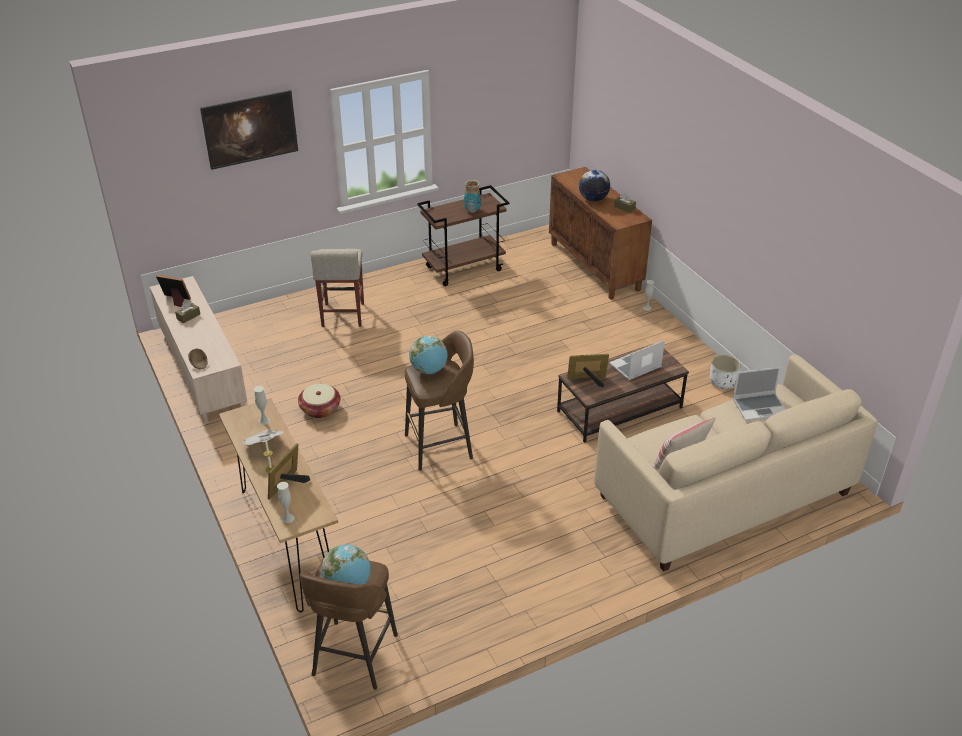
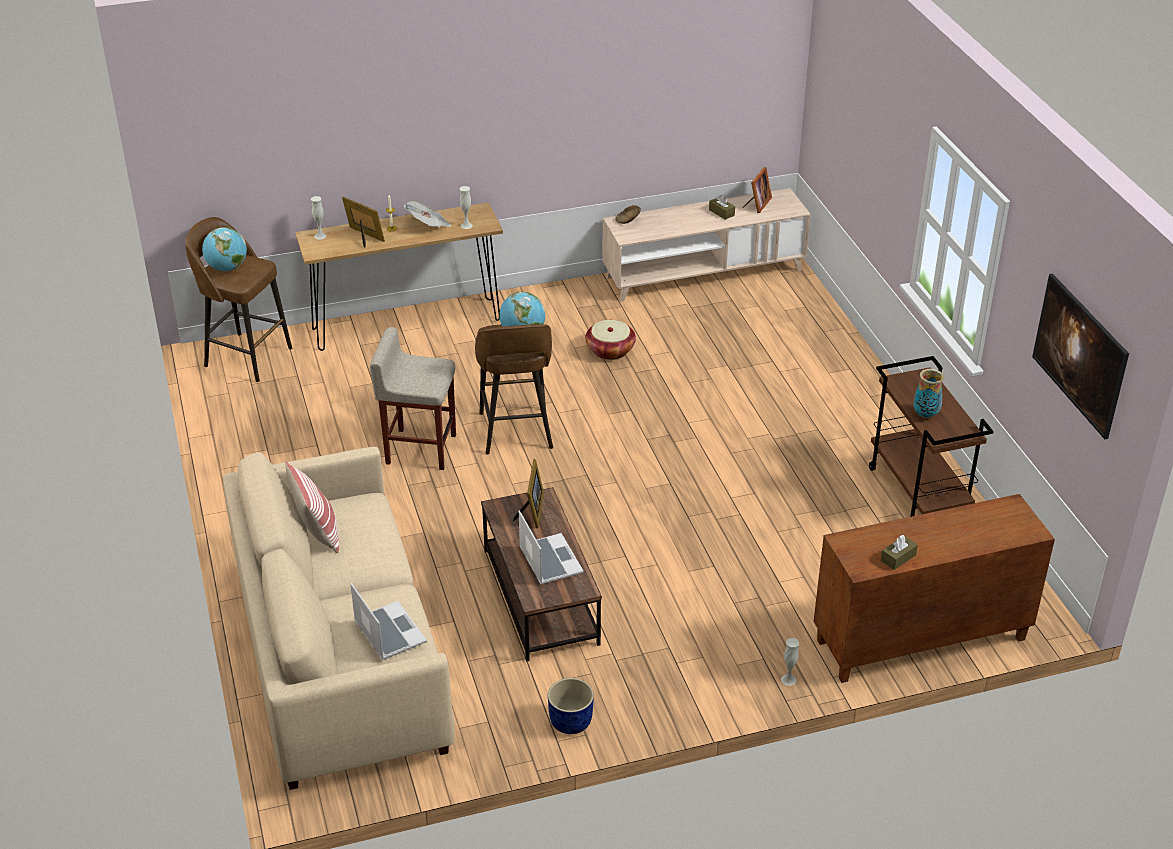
camera: 100 degrees right, 0 degrees up
picture [200,90,298,170] -> picture moved to [1032,273,1129,439]
beige stool [311,249,364,327] -> beige stool moved to [370,327,456,470]
globe [579,170,610,201] -> none
white planter [710,355,741,389] -> blue planter [548,678,594,734]
laptop [732,367,786,421] -> laptop turned 150 degrees clockwise [350,583,427,660]

